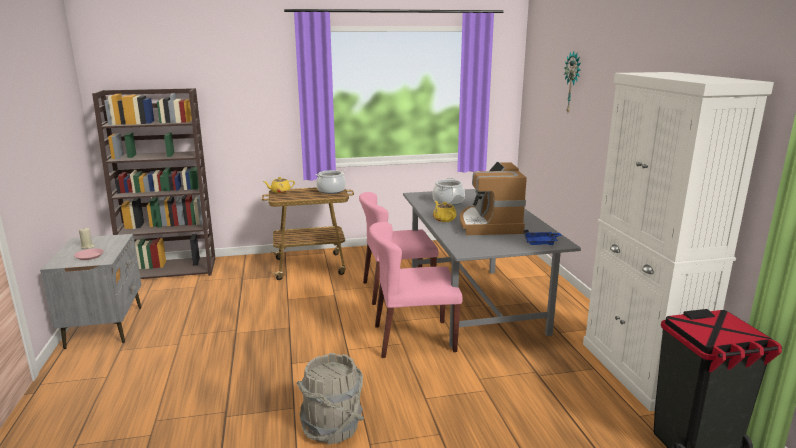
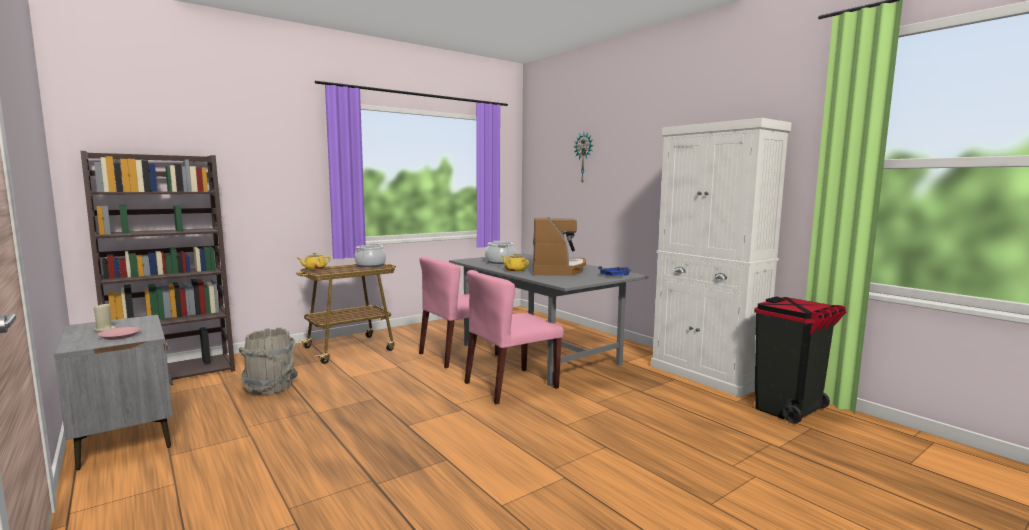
camera: 25 degrees left, 10 degrees down
grey bucket [297,353,364,445] -> grey bucket moved to [239,328,297,395]
coffee machine [460,162,527,235] -> coffee machine turned 150 degrees counterclockwise [533,217,586,276]

